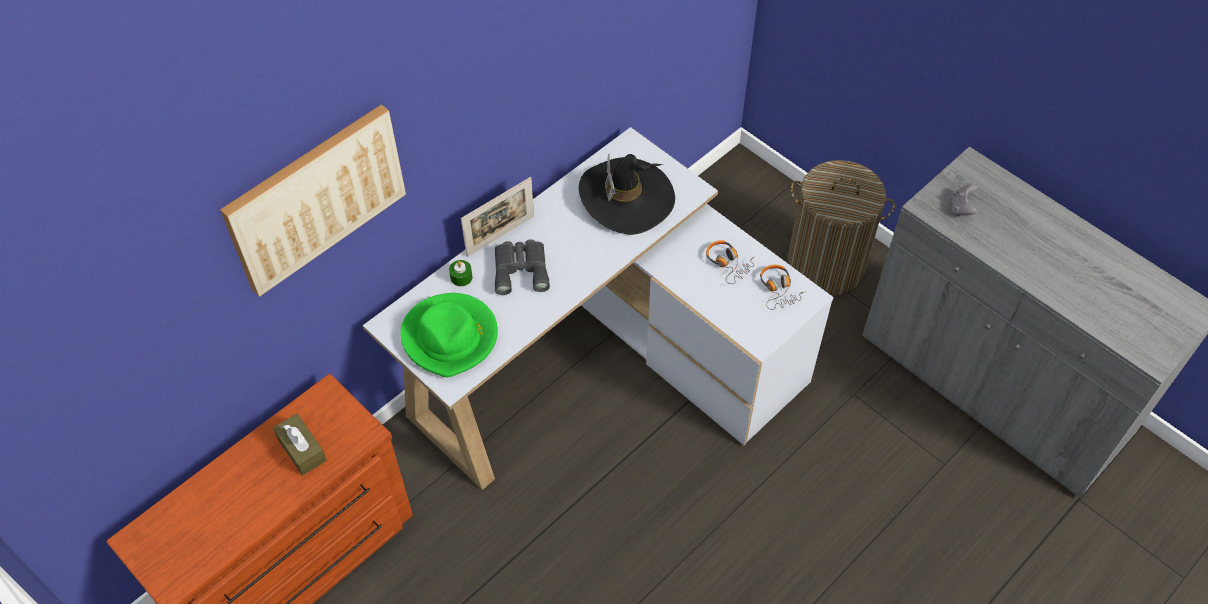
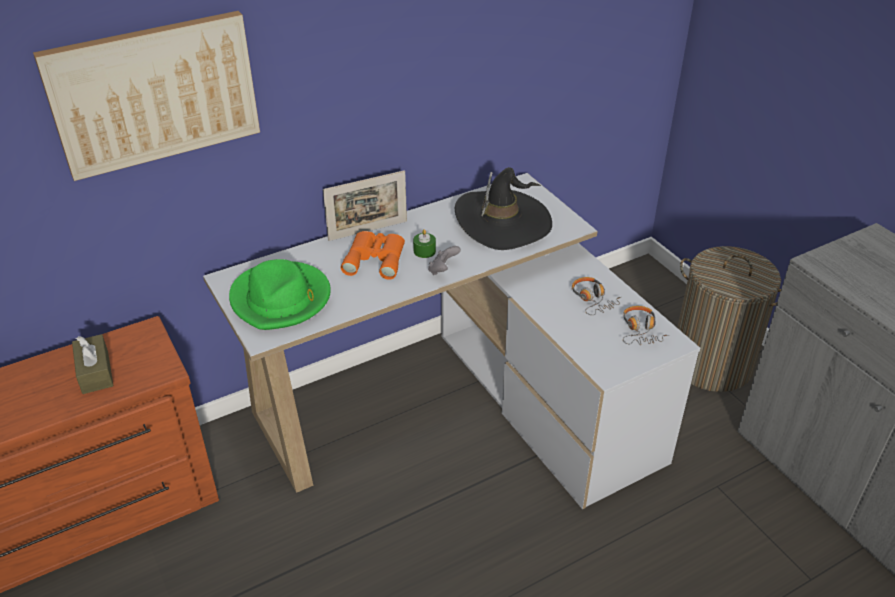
camera: 15 degrees right, 15 degrees down
green candle [449,260,473,286] -> green candle moved to [413,229,436,258]
grey binoculars [495,239,550,295] -> orange binoculars [341,231,405,280]
grey game controller [951,184,978,217] -> grey game controller moved to [428,246,461,275]

